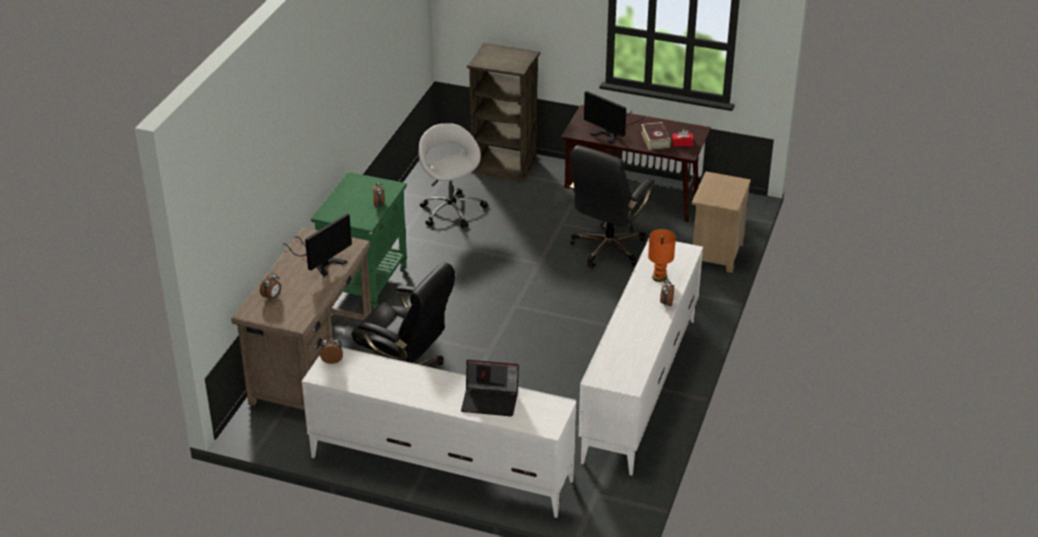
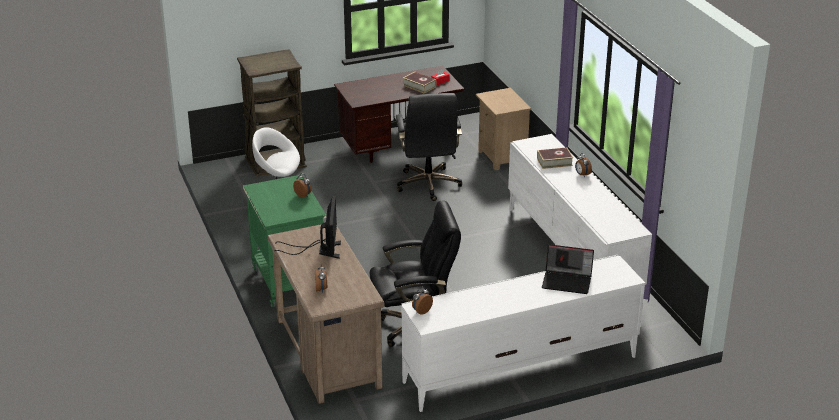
camera: 40 degrees left, 5 degrees down
laptop [461,360,519,416] -> laptop turned 45 degrees clockwise [542,244,594,294]
monitor [584,91,644,144] -> none
orange table lamp [648,229,676,282] -> book [537,147,573,169]

